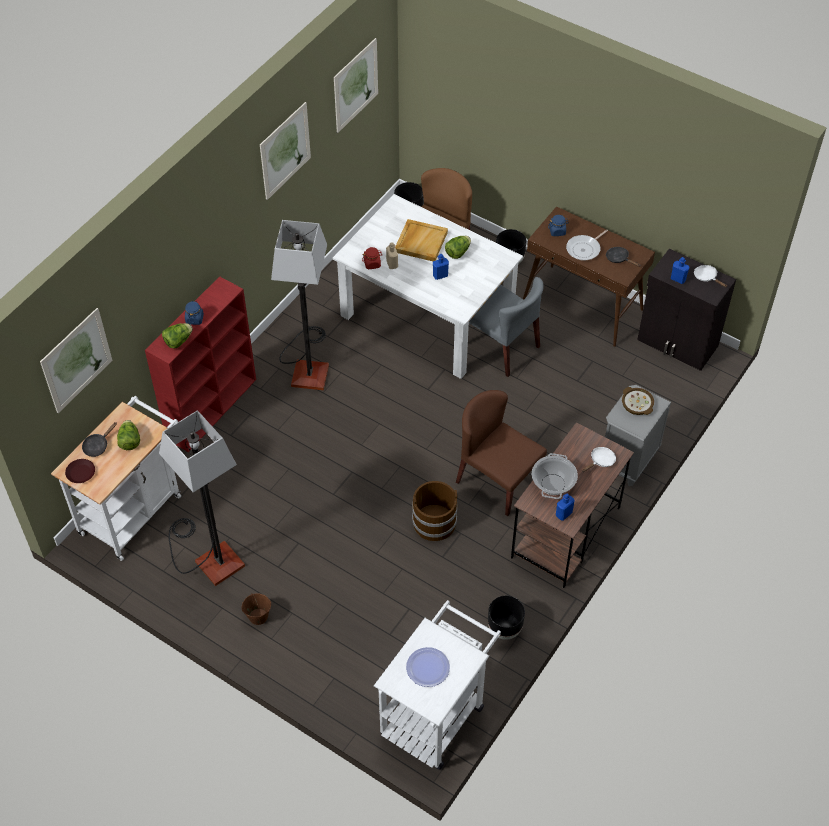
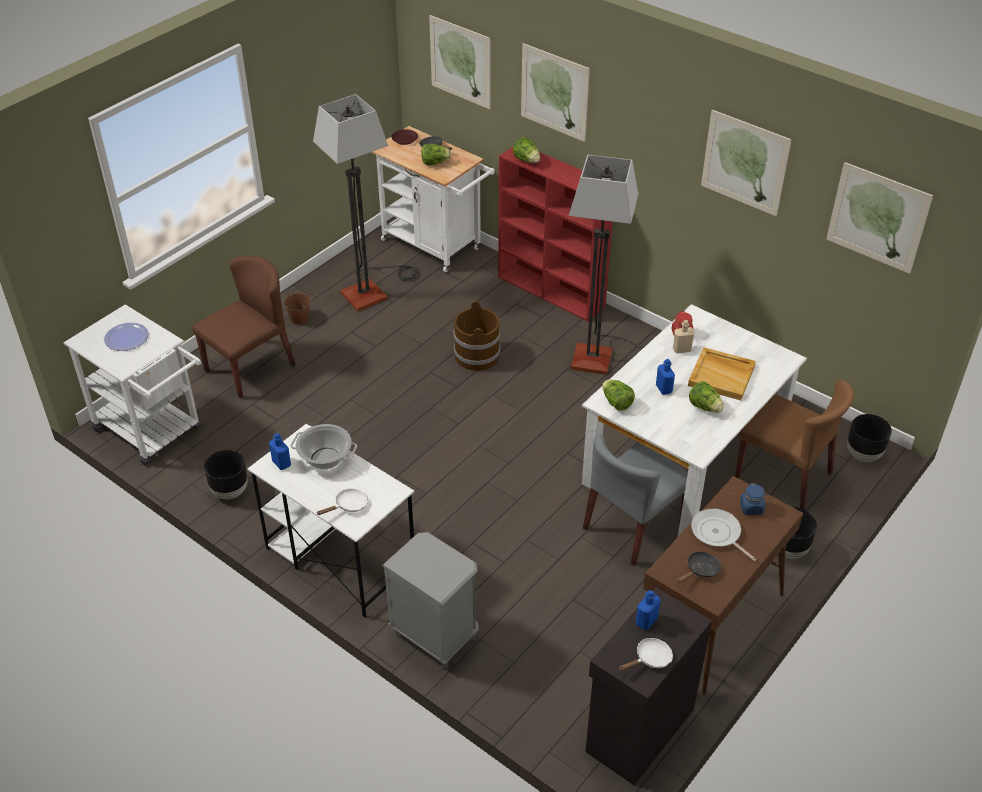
camera: 95 degrees right, 10 degrees down
blue jar [185,301,204,325] -> none
brown bucket [412,481,458,541] -> brown bucket moved to [454,301,500,371]
brown chair [456,390,547,516] -> brown chair moved to [192,256,296,399]
brown desk [511,422,634,588] -> white desk [248,424,414,618]
white frying pan [582,447,616,472] -> white frying pan turned 90 degrees counterclockwise [316,489,368,515]
bowl [622,387,654,415] -> none
none -> picture [521,43,590,142]
none -> lettuce [602,379,635,411]

